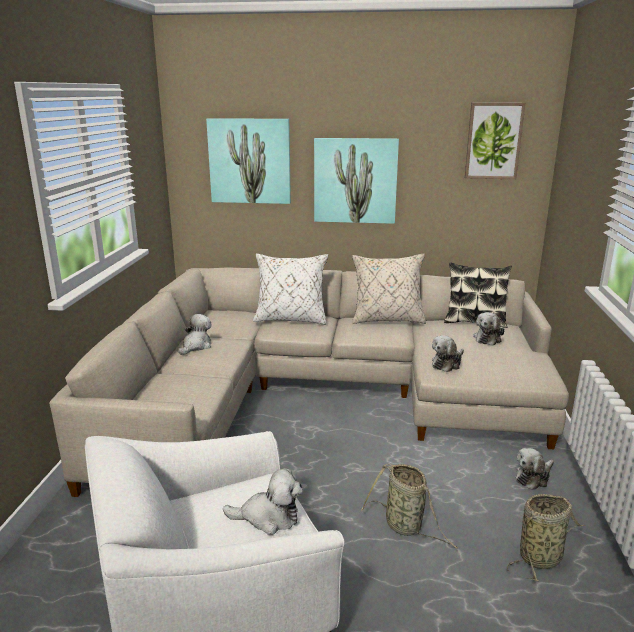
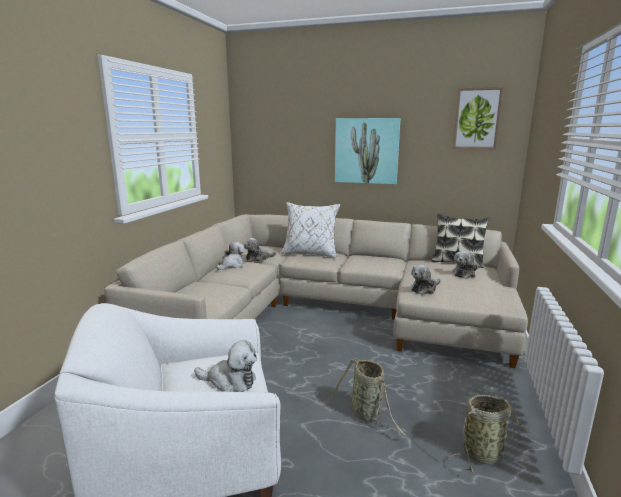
camera: 10 degrees right, 5 degrees down
picture [206,118,291,204] -> none
beige pillow [352,253,426,324] -> none
plush toy [515,448,554,490] -> plush toy moved to [244,238,277,262]

